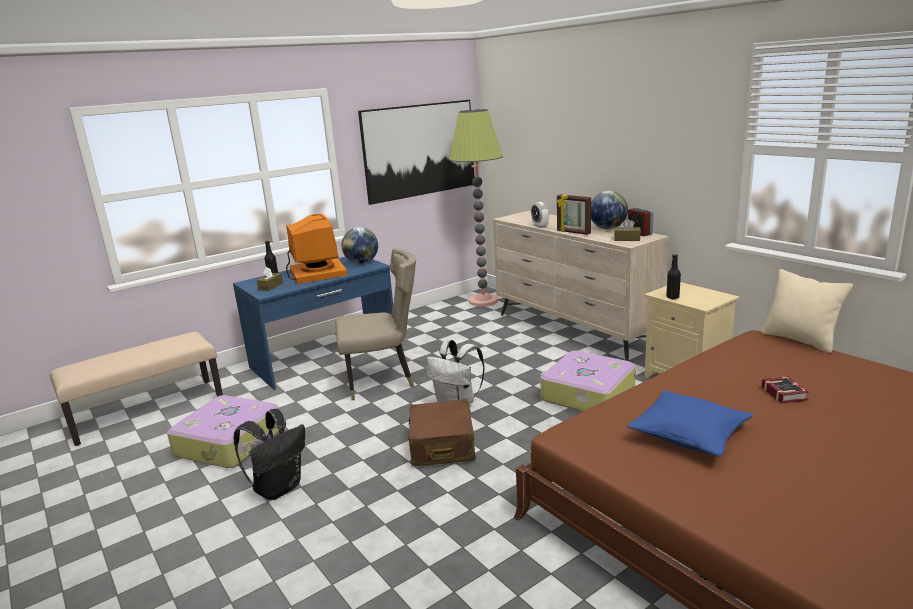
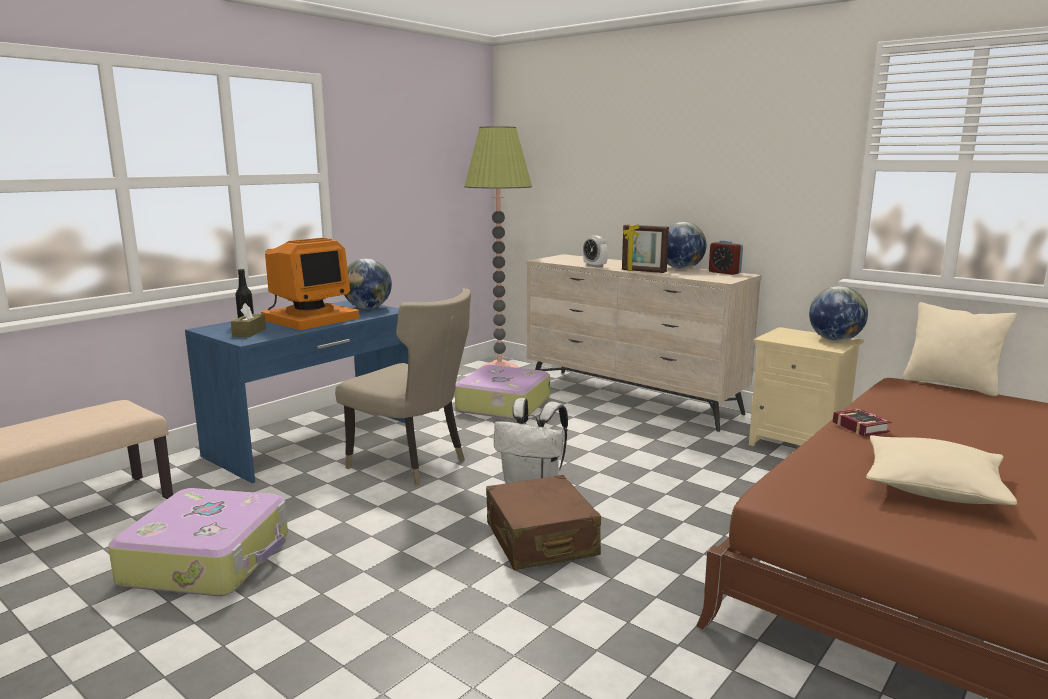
camera: 15 degrees left, 5 degrees down
black backpack [234,409,305,500] -> none
monitor [286,214,347,284] -> monitor turned 75 degrees clockwise [261,238,360,330]
beige chair [336,248,416,400] -> beige chair turned 60 degrees clockwise [335,288,471,485]
picture [358,100,474,205] -> none
suitcase [540,351,636,412] -> suitcase moved to [455,365,550,420]
brown tissue box [614,219,641,241] -> none
blue pillow [627,390,753,457] -> beige pillow [866,435,1017,505]
black bottle [666,254,681,299] -> none
book [761,376,809,403] -> book moved to [833,408,891,436]
none -> globe [809,286,868,341]

